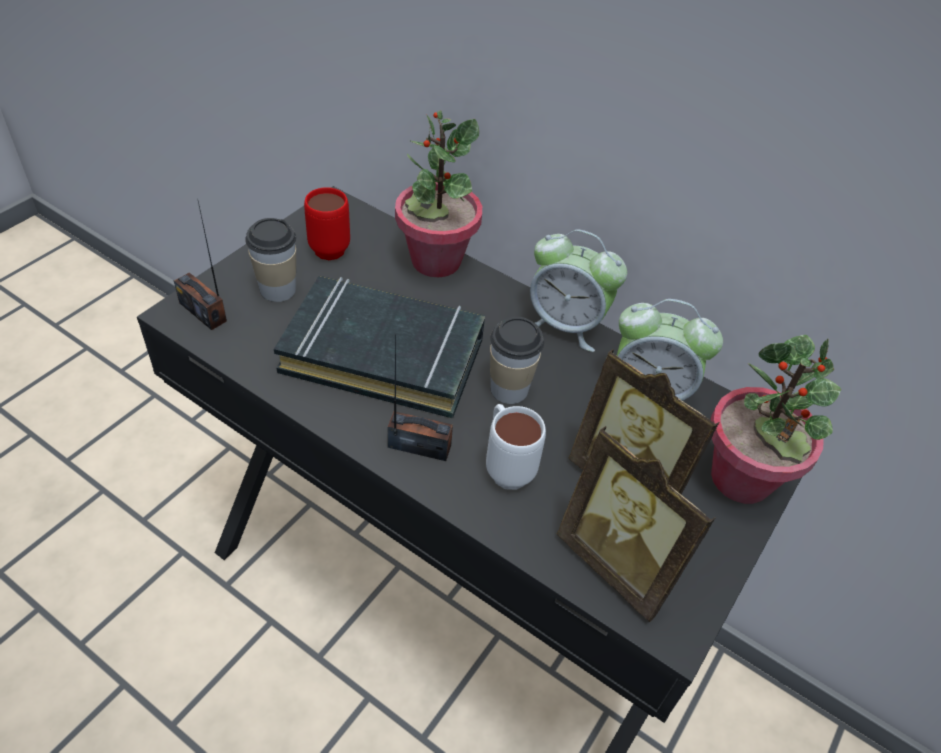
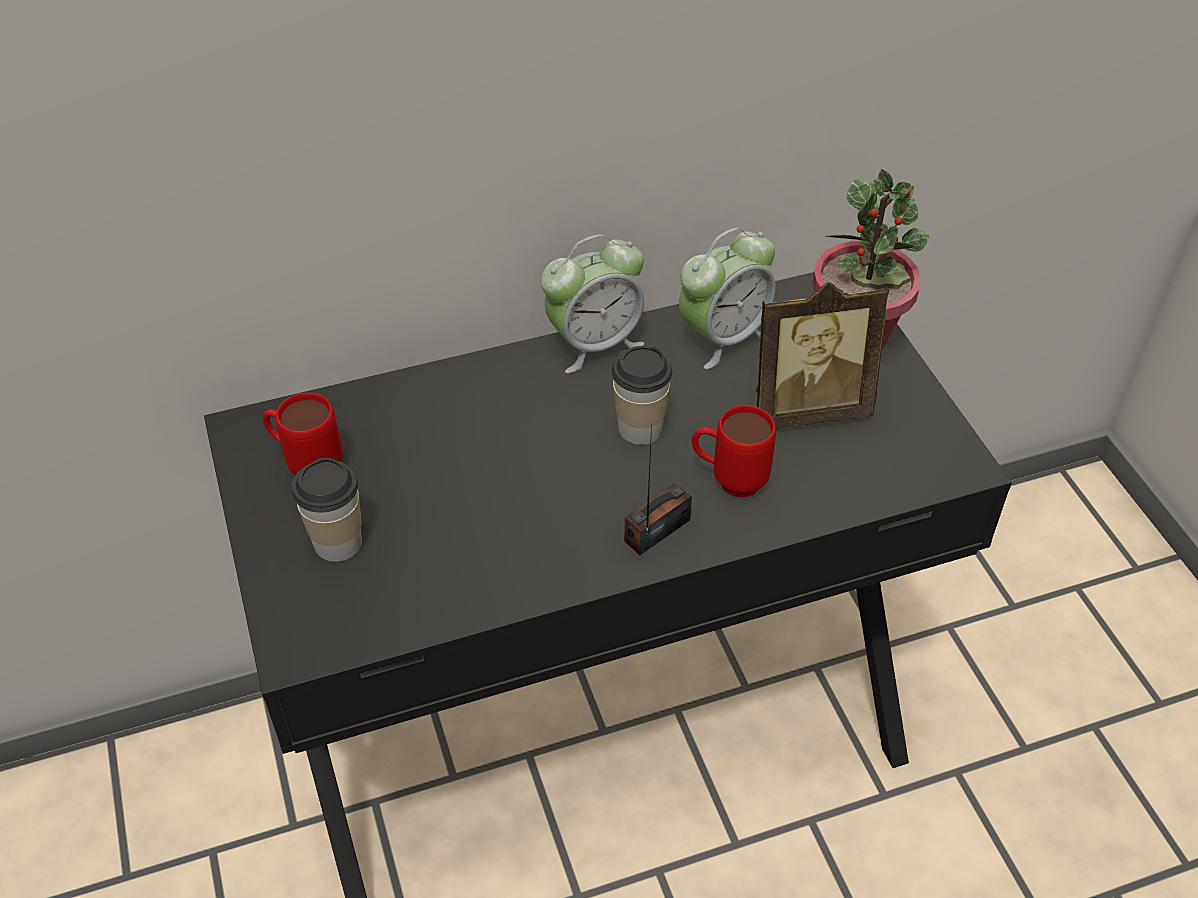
camera: 50 degrees left, 0 degrees up
radio [174,201,227,330] -> none
black book [274,276,485,418] -> none
potted plant [395,110,482,277] -> none
white mug [486,404,546,490] -> red mug [692,405,776,497]
picture frame [557,426,715,622] -> none

